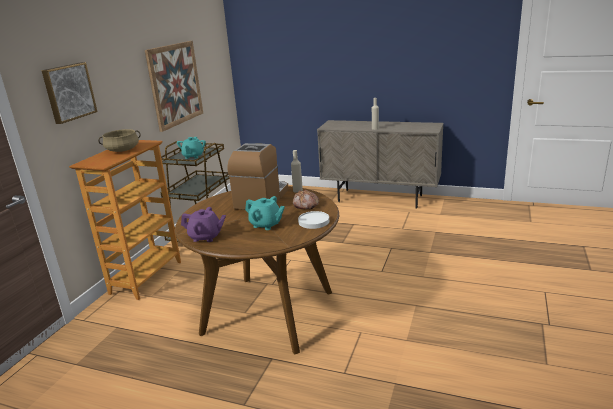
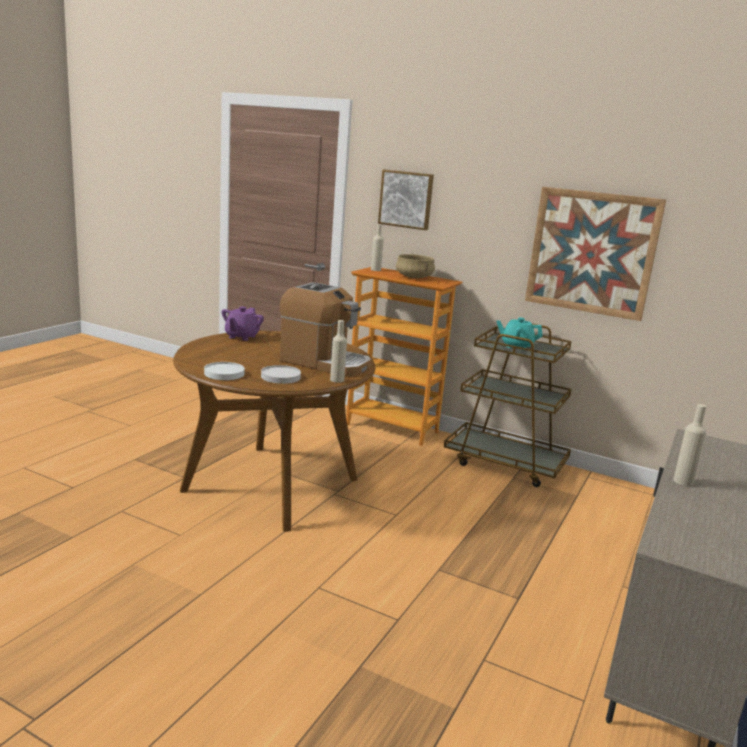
camera: 95 degrees right, 5 degrees down
turquoise teapot [245,196,285,230] -> none
bread [293,190,319,209] -> white plate [261,365,301,384]
none -> beige bottle [371,224,384,271]

